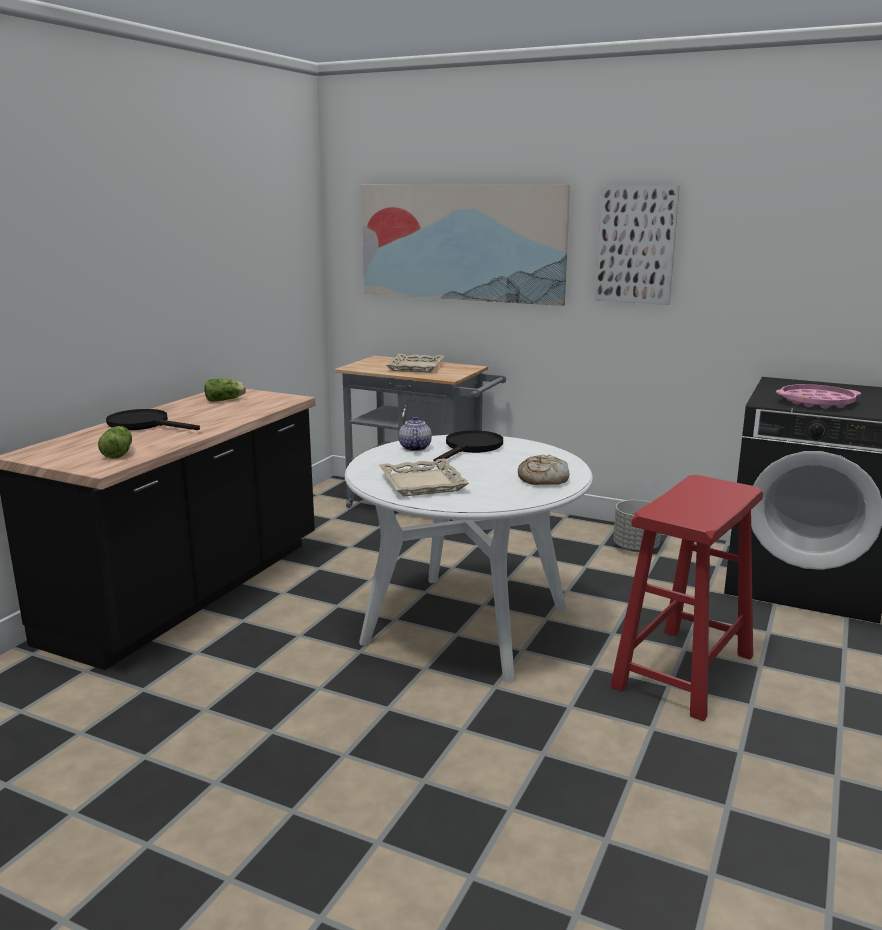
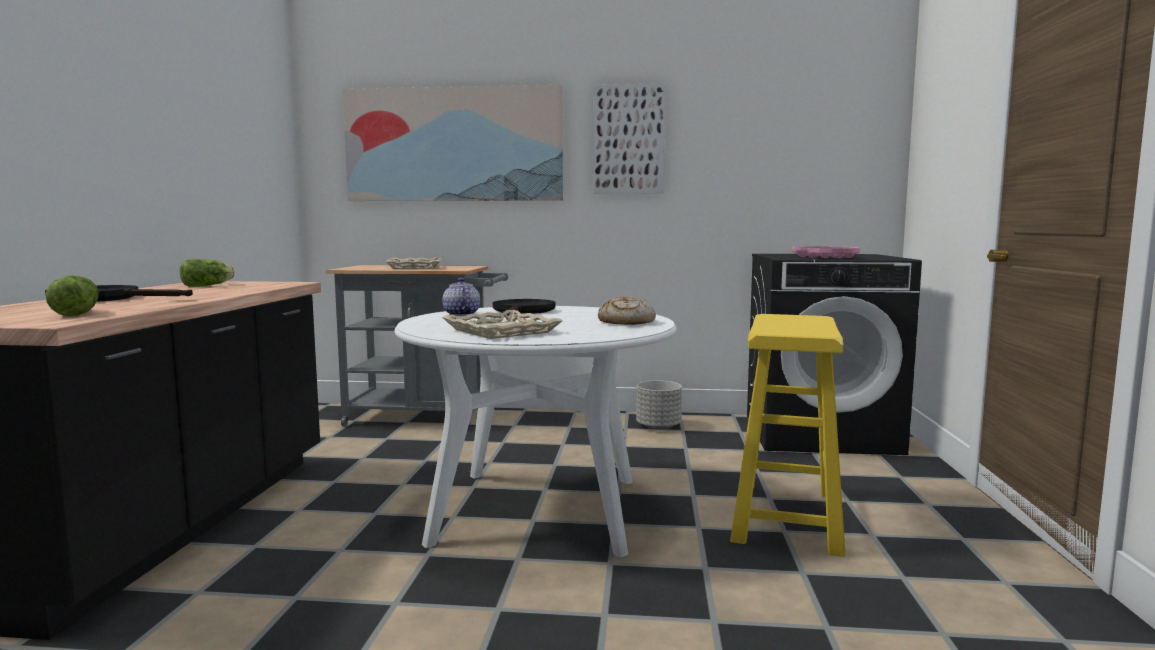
camera: 20 degrees left, 10 degrees down
red stool [610,475,763,721] -> yellow stool [730,314,846,557]

